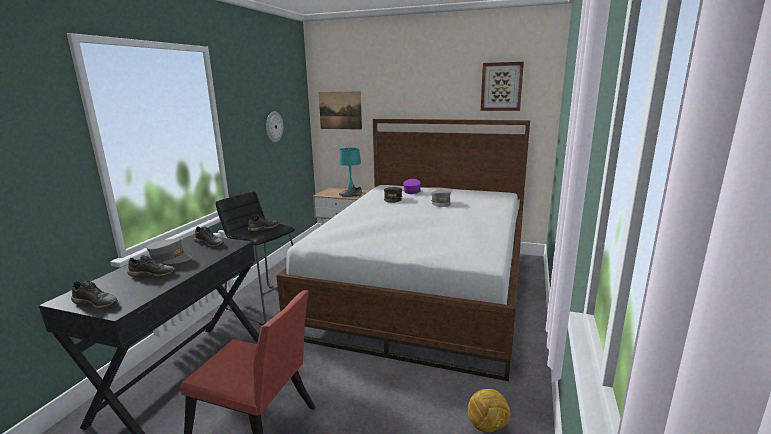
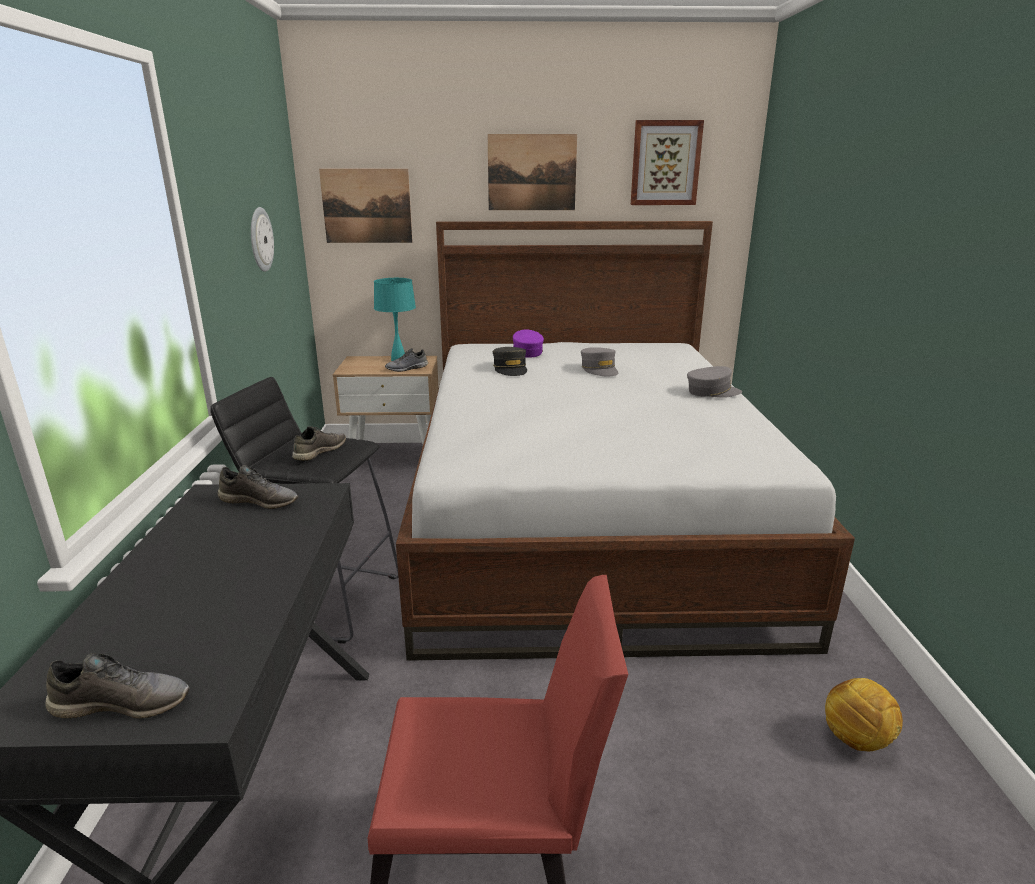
camera: 20 degrees left, 5 degrees up
grey shoe [127,255,175,277] -> none
grey cap [146,239,192,264] -> grey cap moved to [687,366,742,398]
none -> picture [488,134,577,210]

